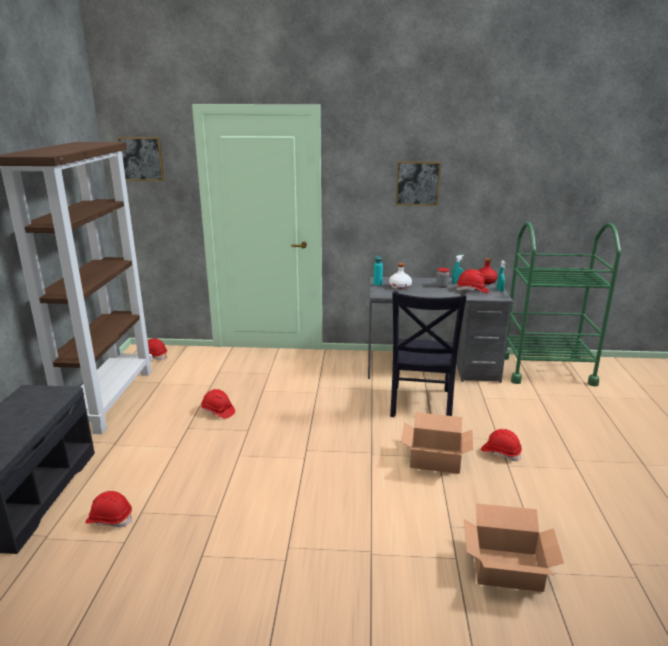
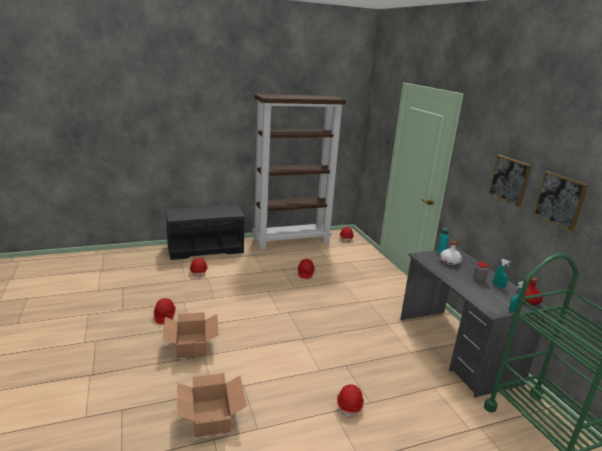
camera: 65 degrees right, 0 degrees up
picture [117,137,165,181] -> picture moved to [533,171,588,231]
black chair [390,291,467,417] -> none
cardboard box [401,412,473,474] -> cardboard box moved to [162,312,219,358]
red hard hat [455,269,489,293] -> red hard hat moved to [154,298,176,324]

